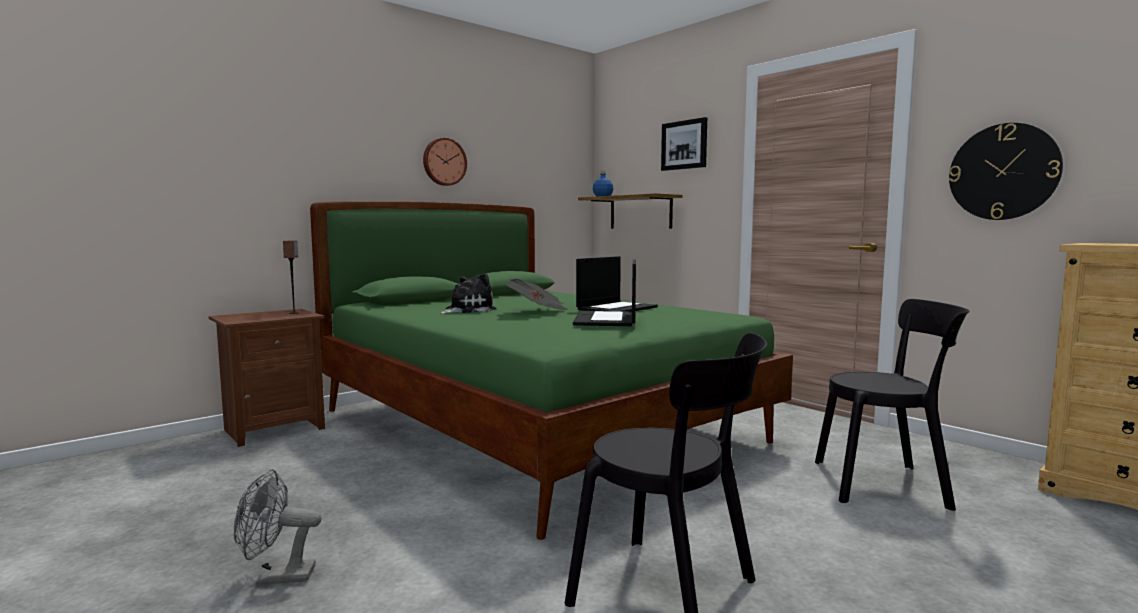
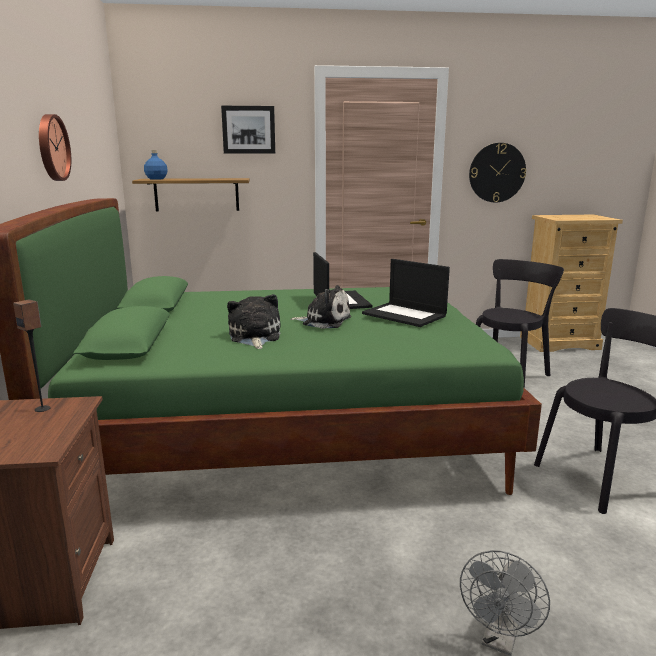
camera: 55 degrees left, 10 degrees up
newspaper [506,279,568,310] -> plush toy [290,285,351,329]

